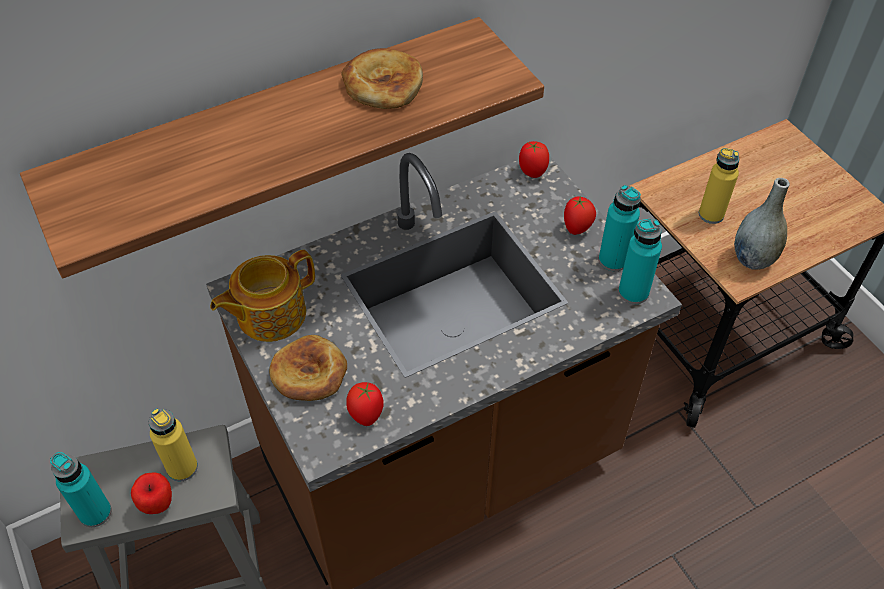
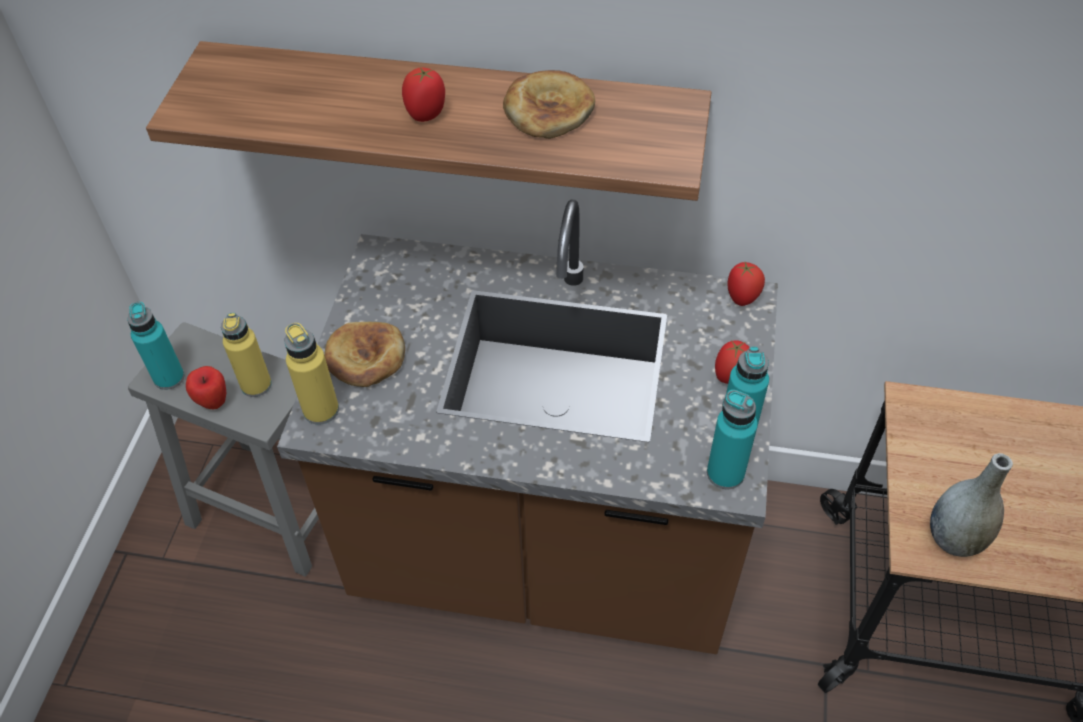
camera: 40 degrees right, 0 degrees up
teapot [210,250,315,342] -> none
tomato [346,382,384,426] -> tomato moved to [402,67,445,122]
yellow bottle [699,148,739,224] -> yellow bottle moved to [284,323,339,425]

